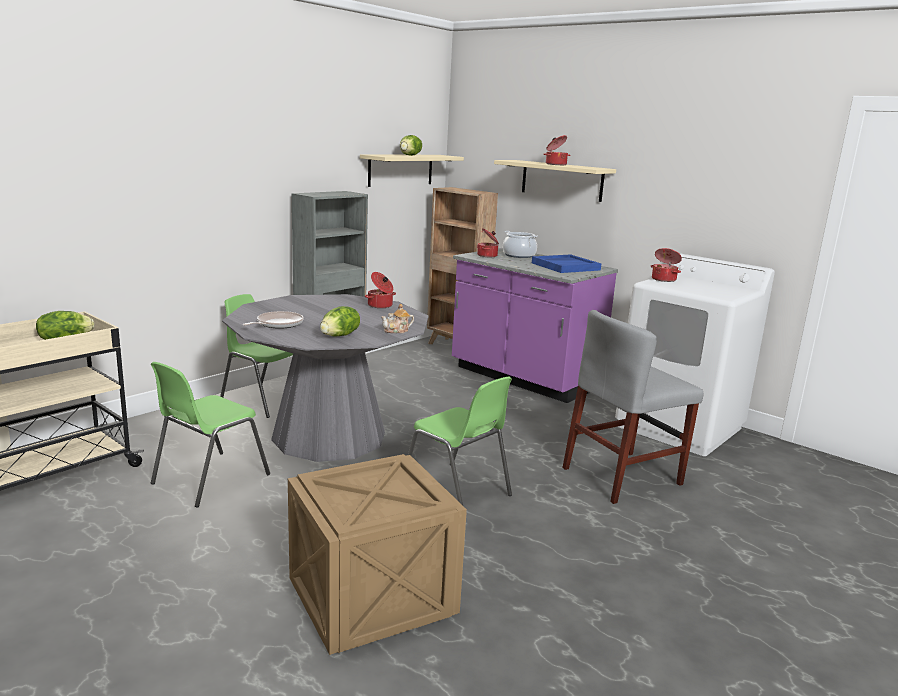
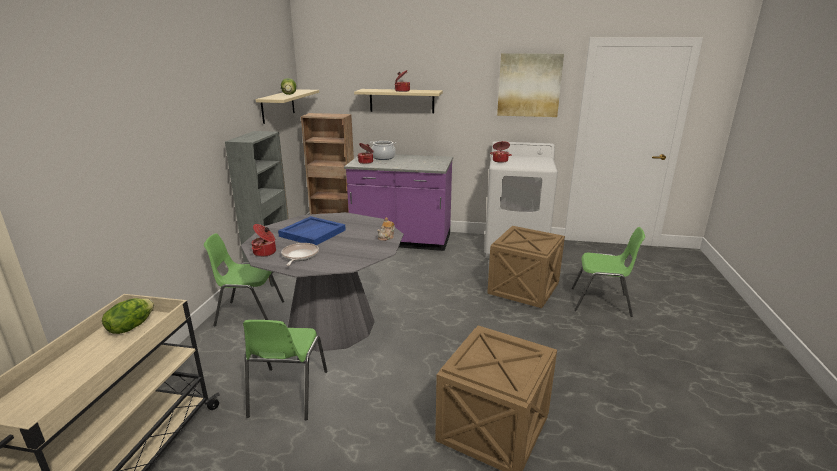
camera: 30 degrees left, 5 degrees up
lettuce [320,306,360,337] -> none
cooking pot [365,272,396,308] -> cooking pot moved to [252,224,276,257]
green chair [408,377,512,505] -> green chair moved to [572,227,645,317]
blue tray [532,254,602,273] -> blue tray moved to [278,216,346,245]
grey chair [562,310,703,504] -> crate [487,226,565,308]
none -> picture [497,53,564,117]

